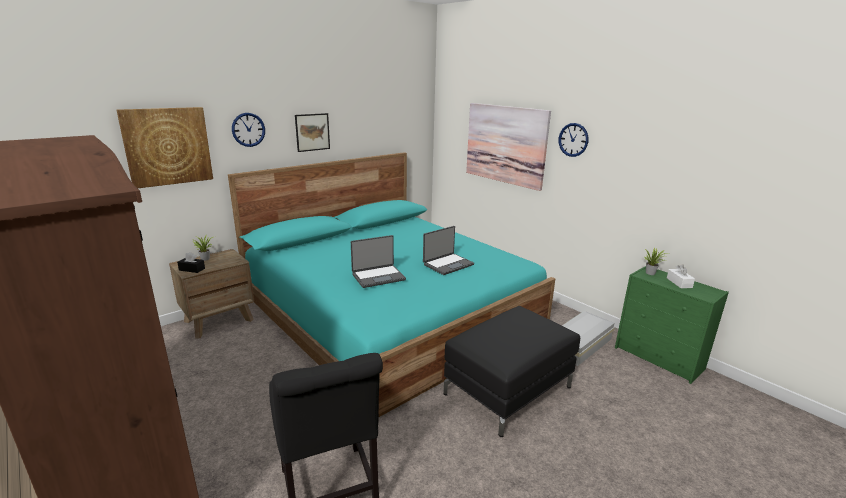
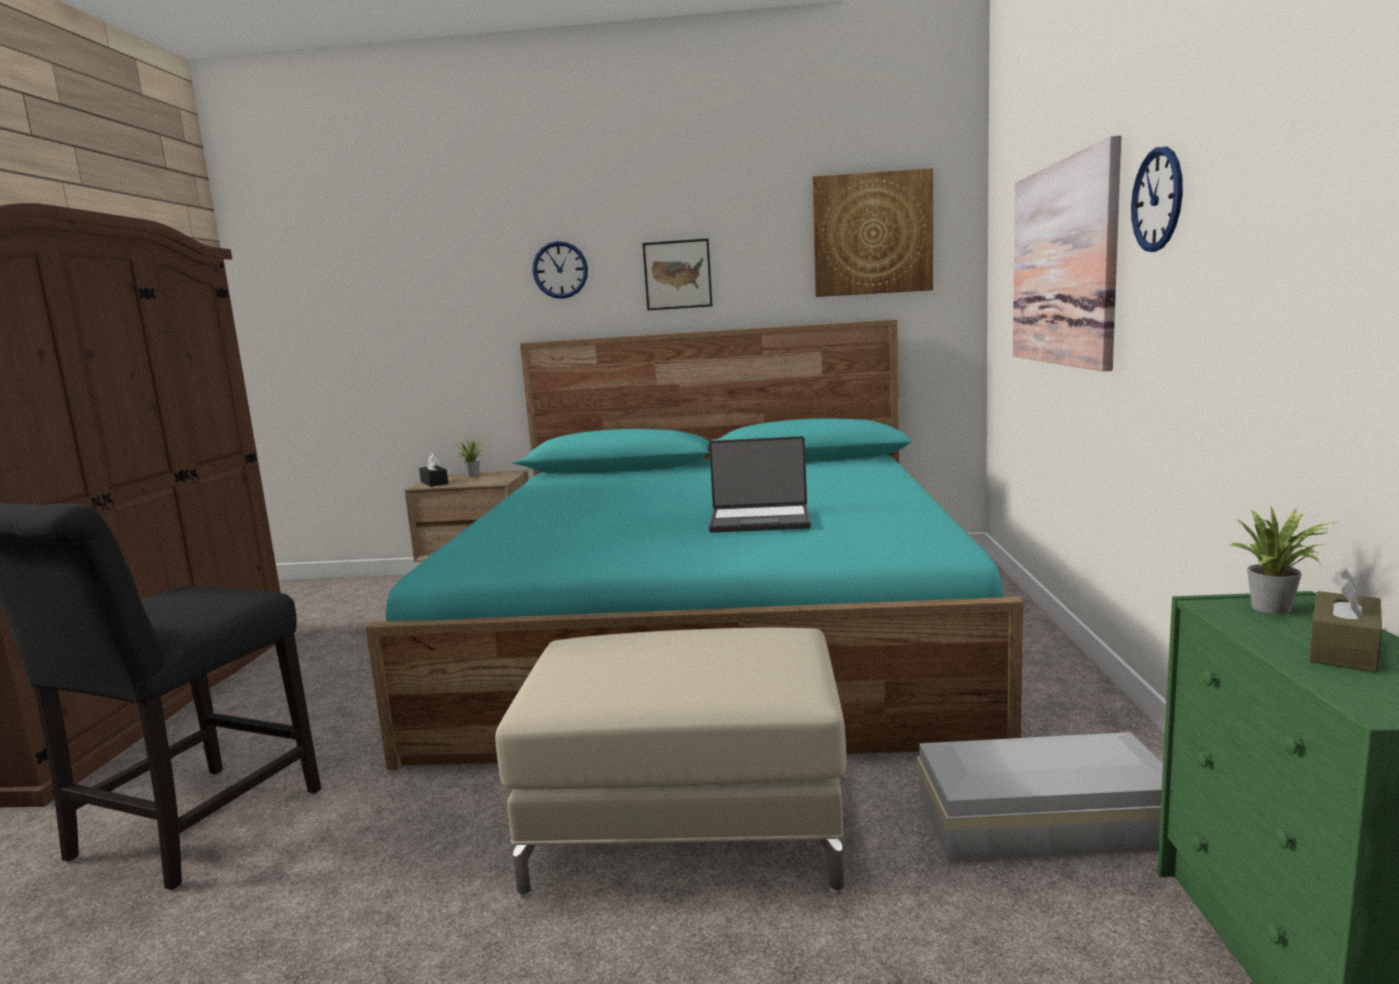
camera: 45 degrees right, 10 degrees down
picture [117,107,213,188] -> picture moved to [812,168,933,297]
laptop [351,235,406,288] -> none
black ottoman [444,306,580,437] -> beige ottoman [495,627,846,898]
white tissue box [667,264,695,288] -> brown tissue box [1309,568,1382,673]

